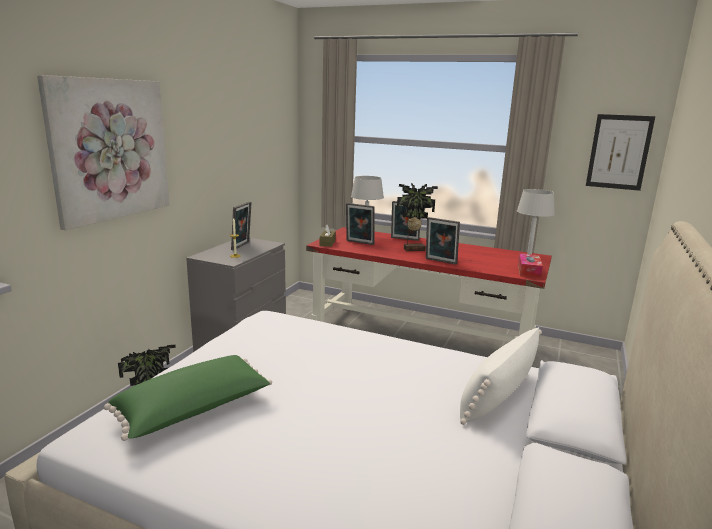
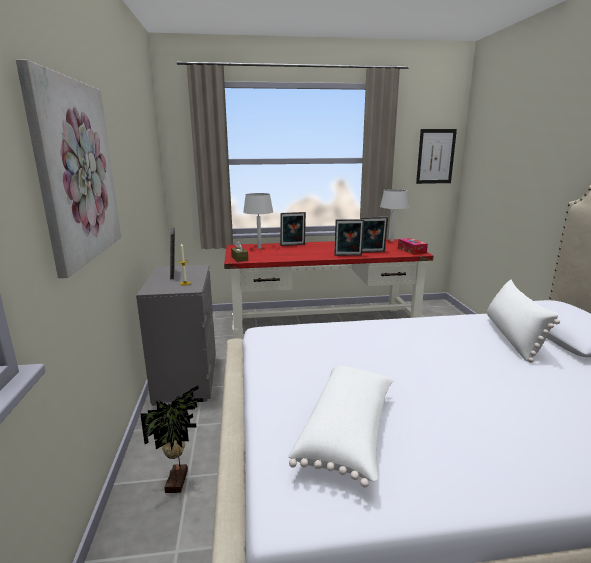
camera: 30 degrees left, 0 degrees up
green pillow [104,355,272,441] -> white pillow [288,366,394,488]
picture frame [346,203,375,245] -> picture frame moved to [361,217,388,253]
potted plant [397,183,438,251] -> none

